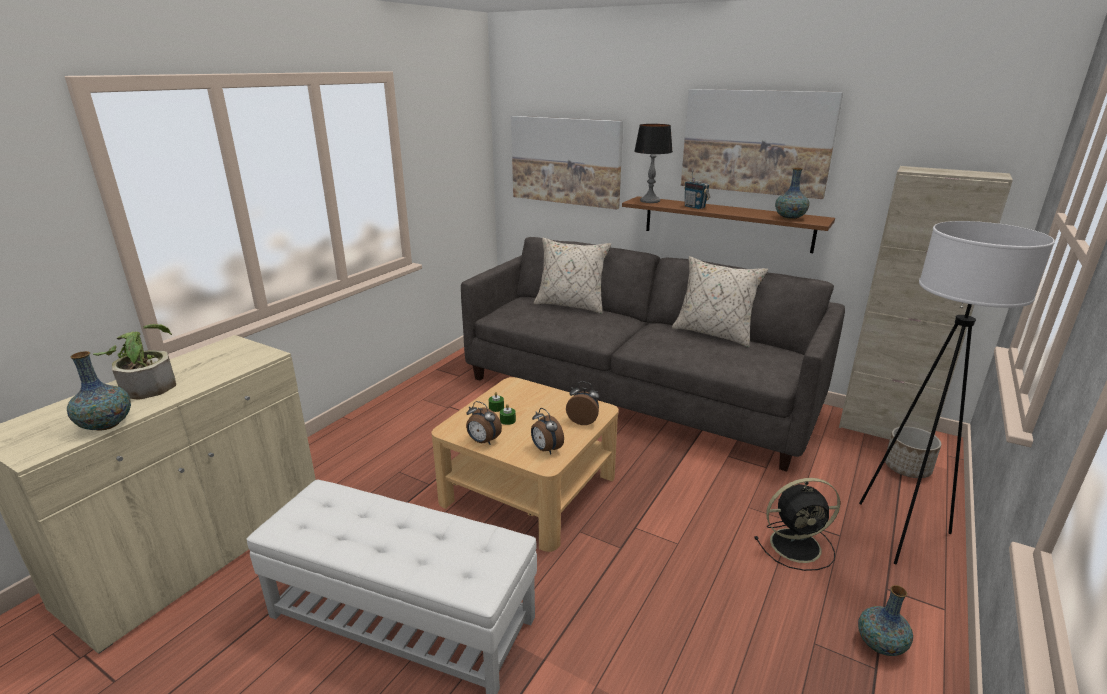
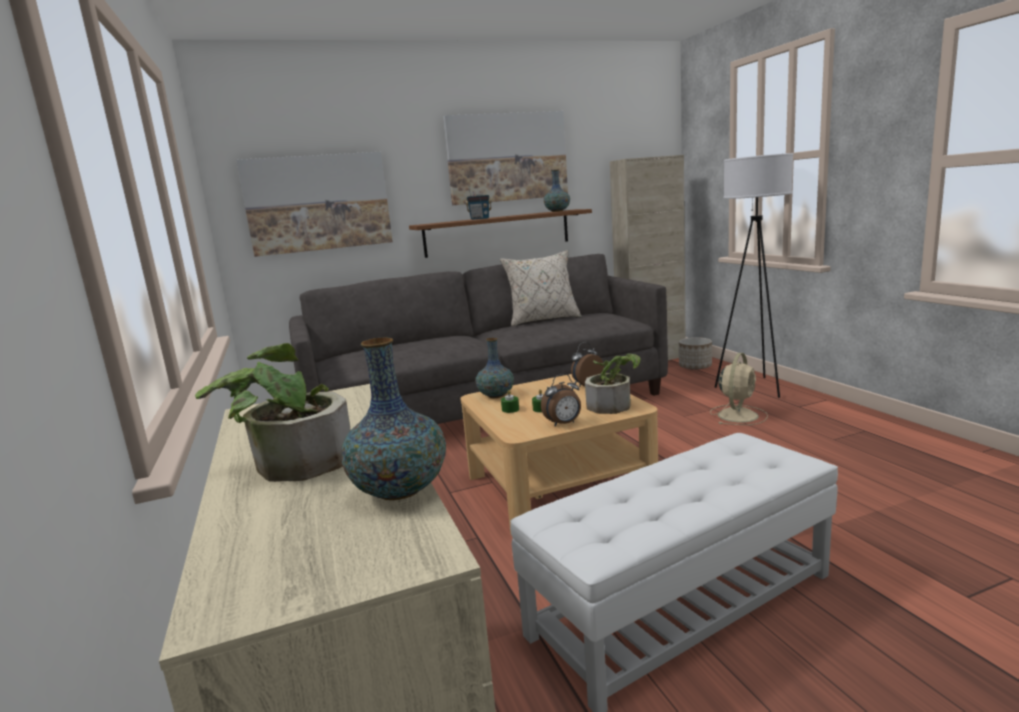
camera: 50 degrees left, 10 degrees down
alarm clock [531,408,564,454] -> potted plant [585,354,640,414]
beige pillow [534,238,611,314] -> none
table lamp [634,124,673,203] -> none
black fan [754,478,840,571] -> beige fan [710,353,768,425]
vase [858,585,913,656] -> vase moved to [475,338,514,398]

